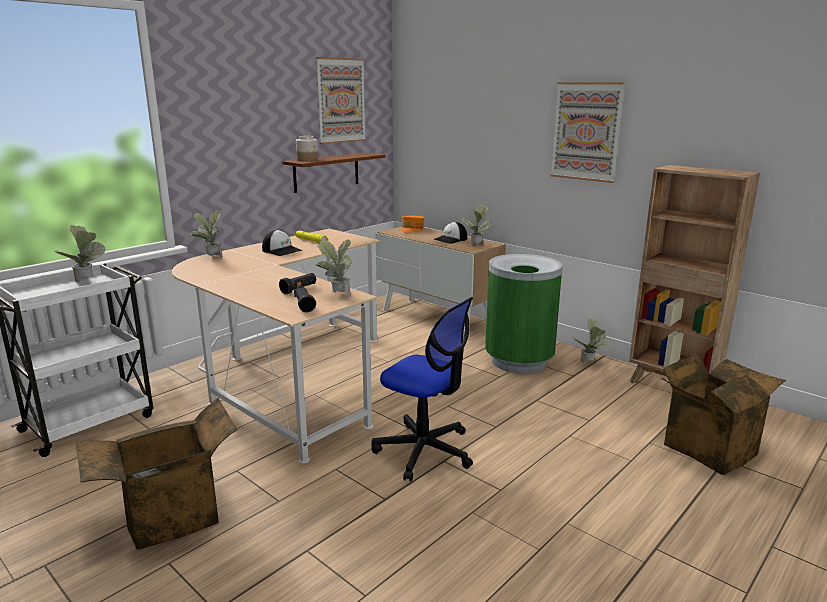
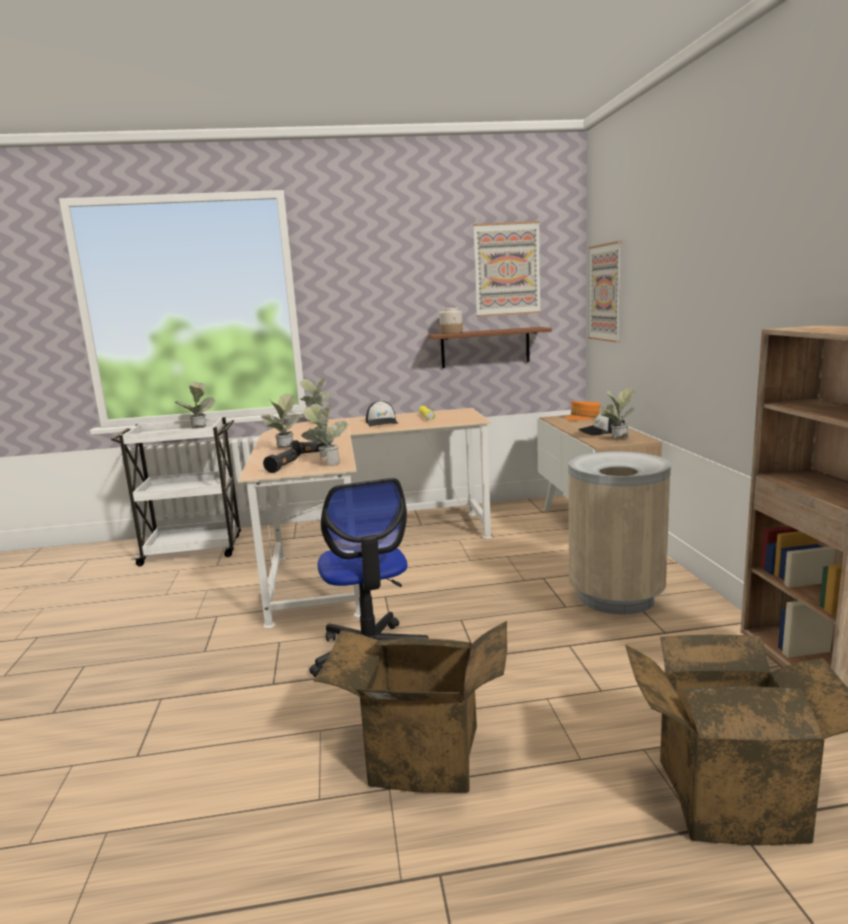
camera: 40 degrees right, 5 degrees down
cardboard box [75,398,237,550] -> cardboard box moved to [313,621,507,793]
green trash can [485,254,563,374] -> beige trash can [568,451,671,615]
picture [550,82,625,183] -> picture moved to [588,241,622,342]
potted plant [573,319,609,363] -> potted plant moved to [261,394,300,449]

